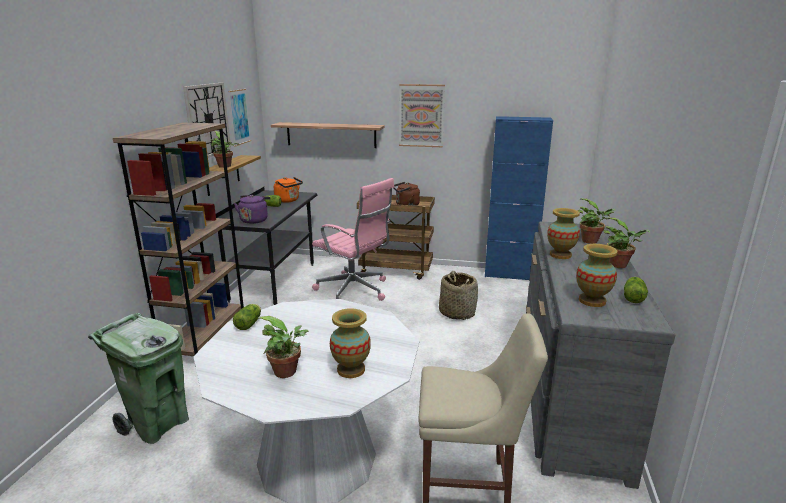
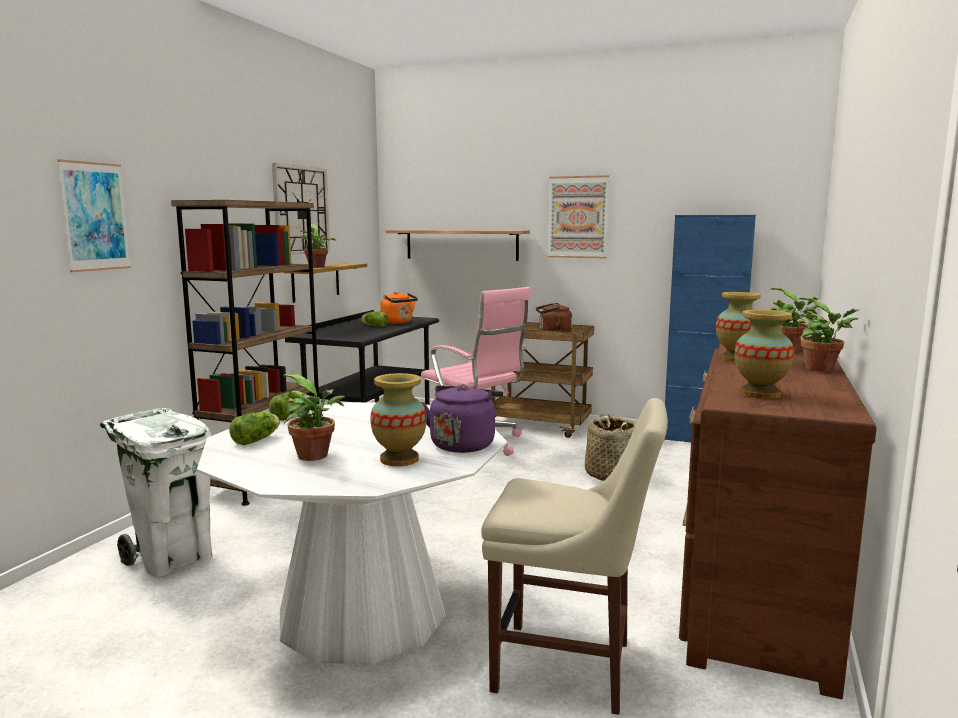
camera: 10 degrees right, 10 degrees down
green trash can [88,313,189,444] -> white trash can [100,408,213,577]
picture [228,89,251,146] -> picture moved to [57,159,131,272]
purple kettle [234,195,270,224] -> purple kettle moved to [421,384,503,453]
grey dresser [526,222,675,489] -> brown dresser [679,343,877,699]
lettuce [624,277,648,303] -> lettuce moved to [229,412,280,445]

